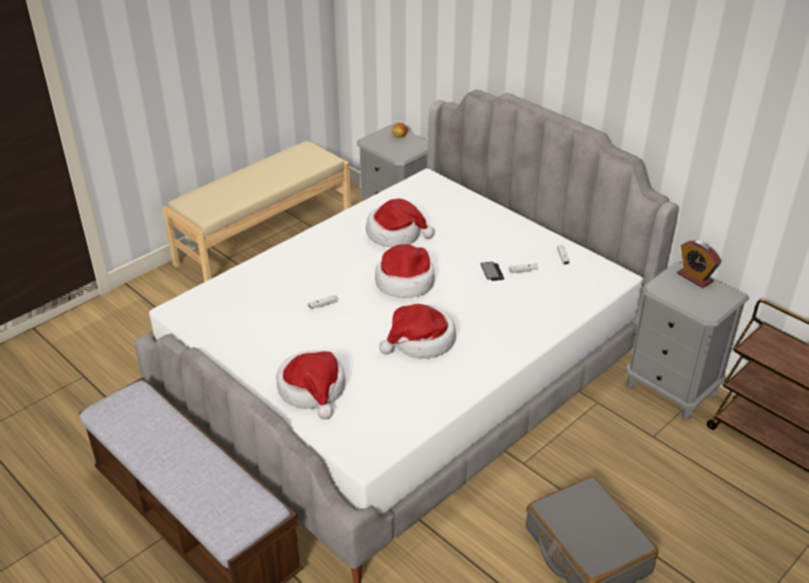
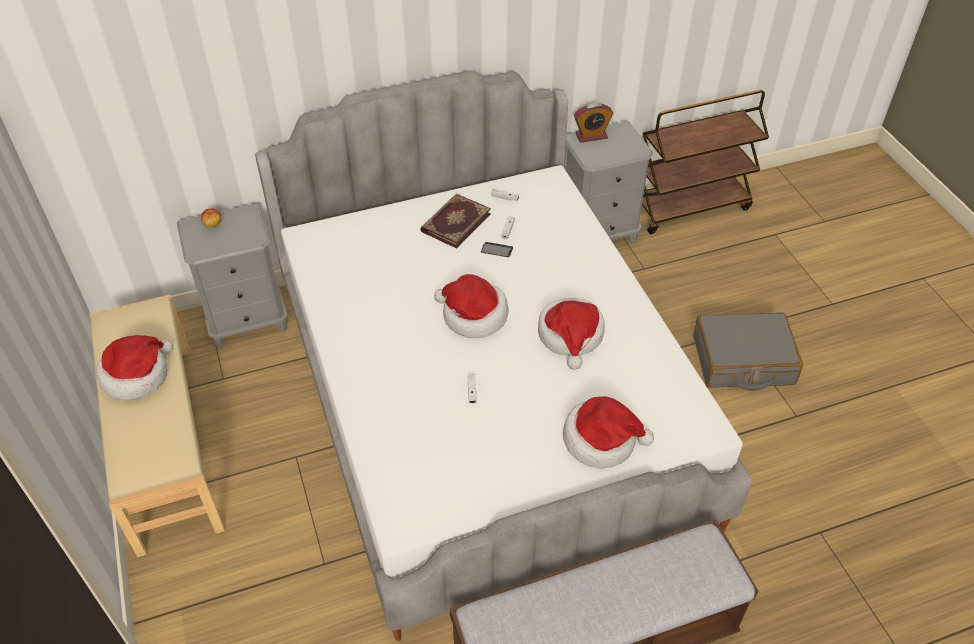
camera: 65 degrees left, 10 degrees up
hat [366,198,435,247] -> hat moved to [96,335,173,400]
none -> book [420,194,491,249]

